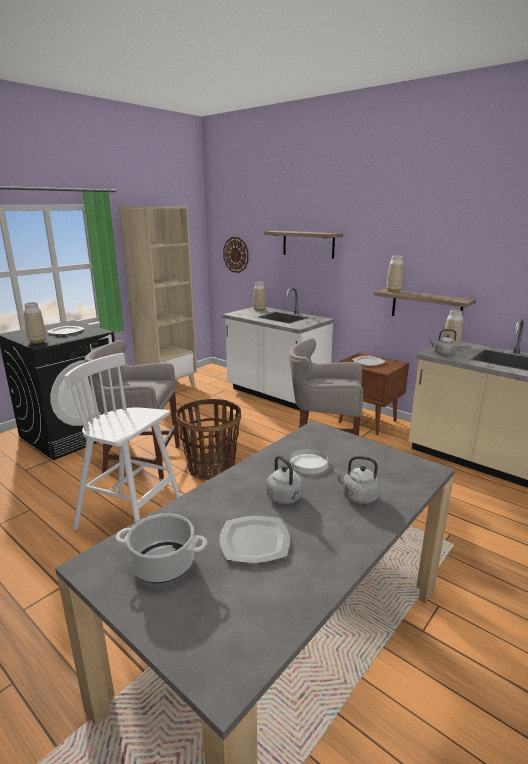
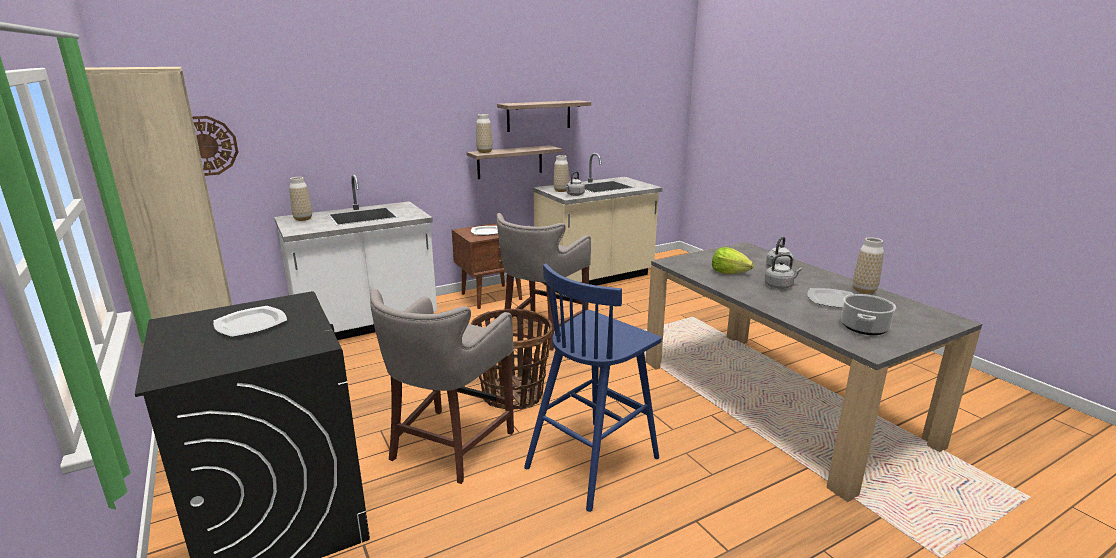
camera: 70 degrees left, 0 degrees up
vase [24,302,46,343] -> vase moved to [852,237,884,294]
white stool [64,353,181,530] -> blue stool [524,264,662,512]
shelf [264,231,343,259] -> shelf moved to [497,100,591,132]
white plate [290,449,328,474] -> lettuce [712,247,754,274]

